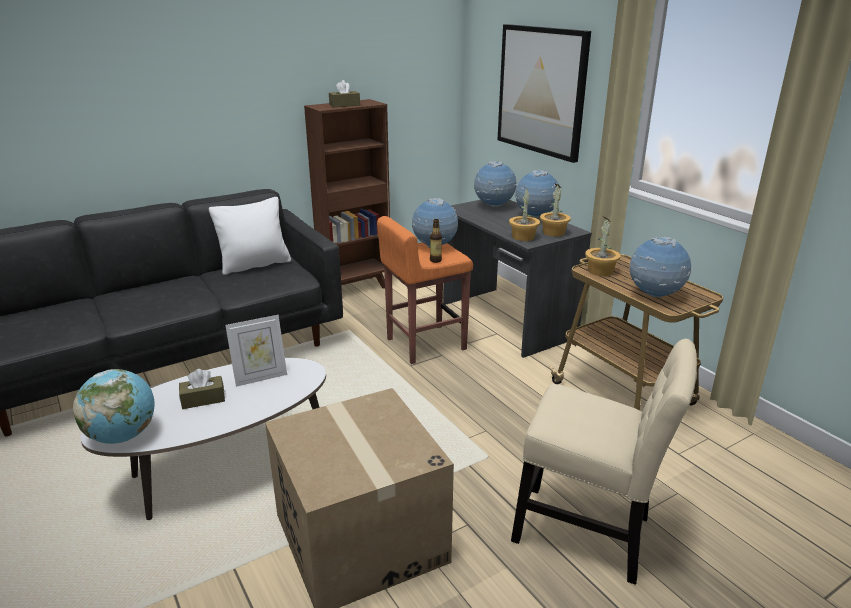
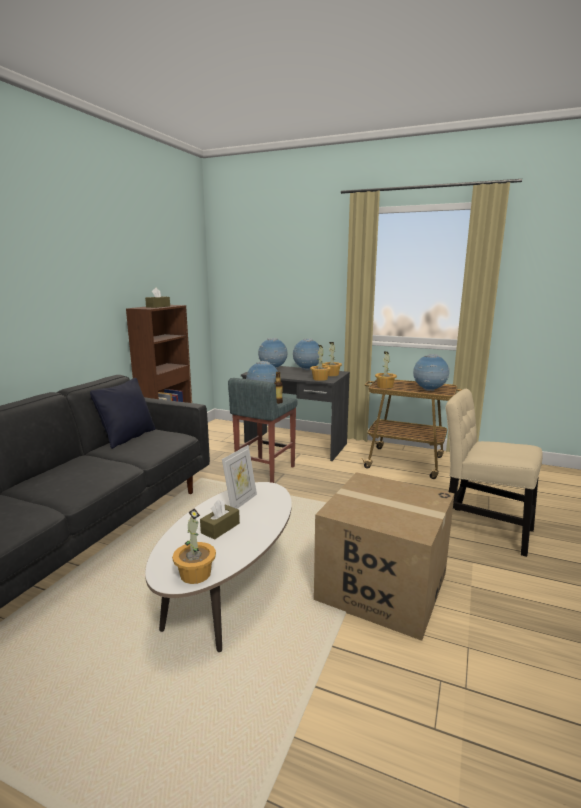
camera: 35 degrees left, 10 degrees down
globe [73,369,155,444] -> potted plant [172,508,216,584]
white pillow [209,197,291,275] -> black pillow [90,378,155,449]
orange stool [377,216,473,364] -> grey stool [228,378,297,483]
picture [498,24,591,163] -> none
beige chair [511,339,697,585] -> beige chair turned 135 degrees counterclockwise [446,389,543,557]

